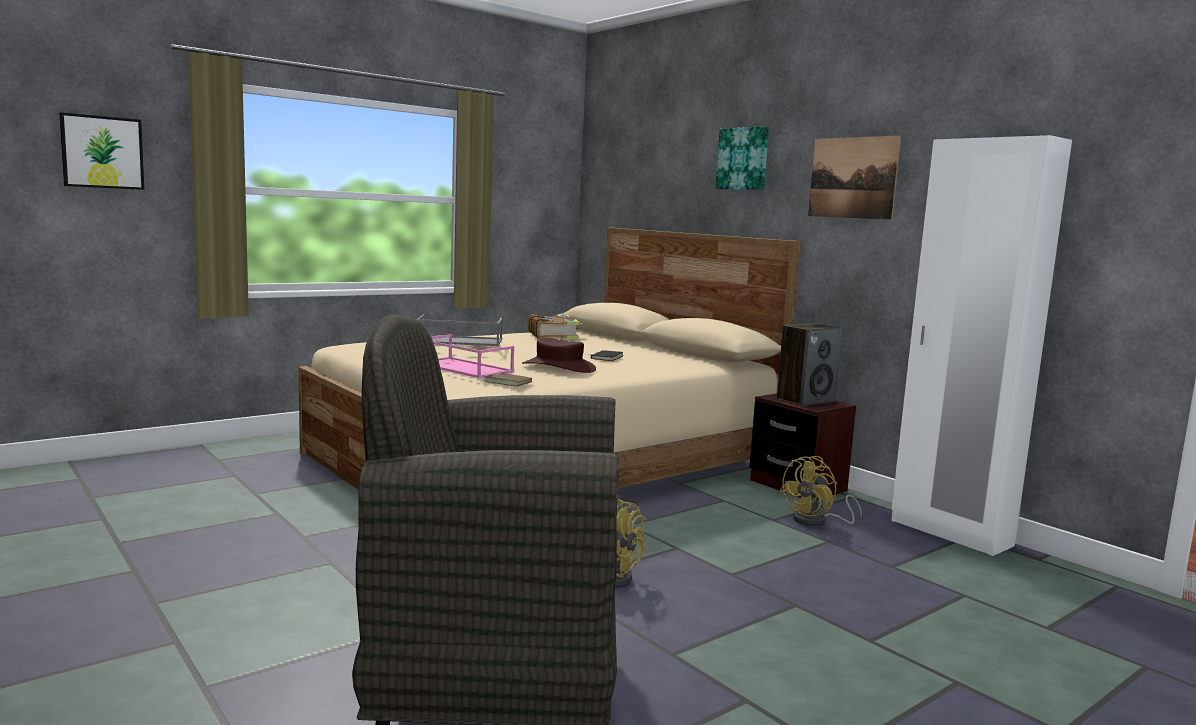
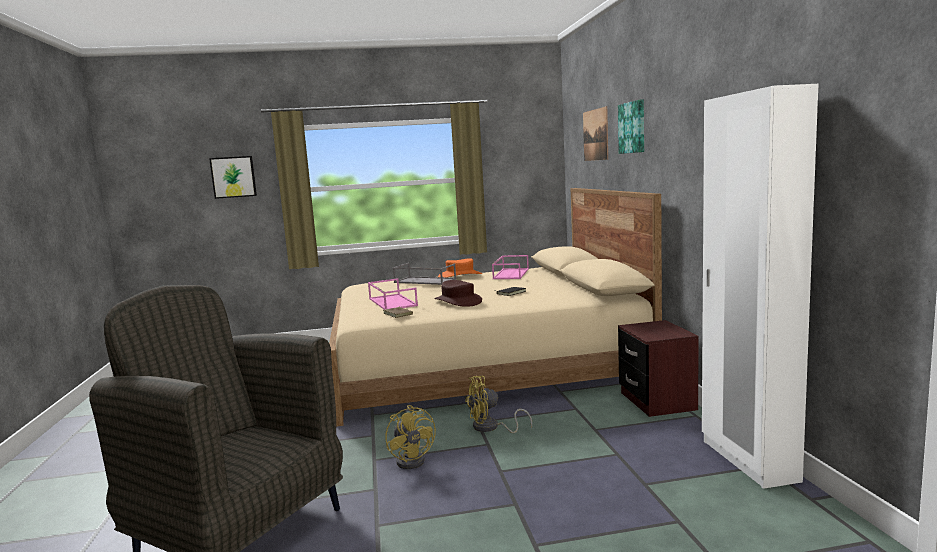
camera: 30 degrees right, 0 degrees up
book [528,314,582,339] -> pink tray [492,255,529,279]
speaker [777,323,842,406] -> none
yellow fan [779,456,862,526] -> yellow fan moved to [465,376,532,433]
picture [808,135,901,220] -> picture moved to [583,106,608,161]
none -> orange hat [438,258,482,277]

